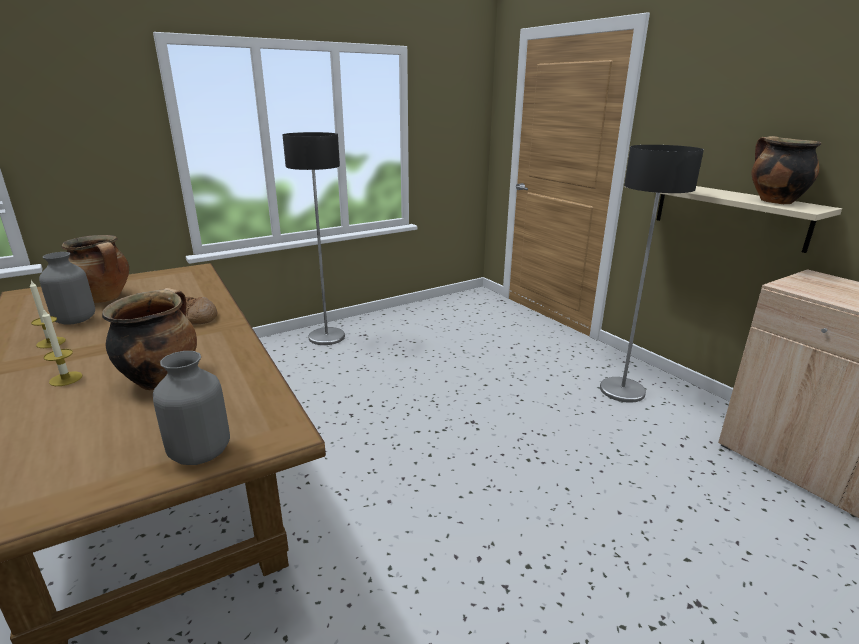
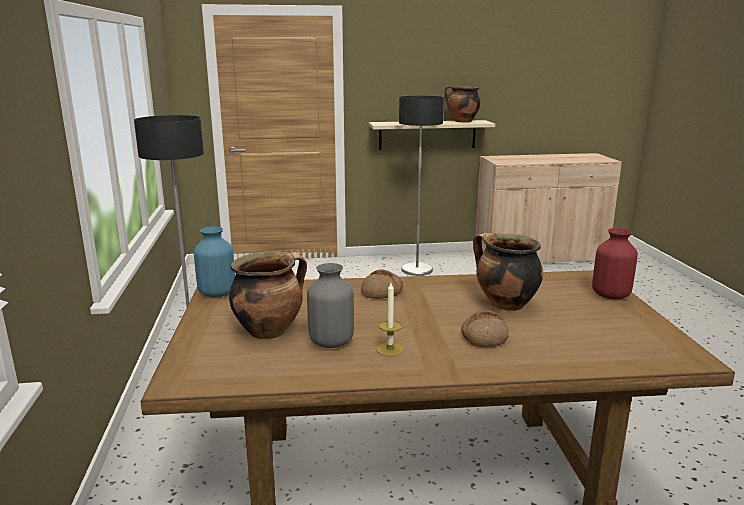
camera: 65 degrees left, 5 degrees down
candle [42,310,82,386] -> bread [461,310,509,347]
grey vase [153,351,230,465] -> red vase [592,228,638,299]
none -> blue vase [194,227,235,297]

